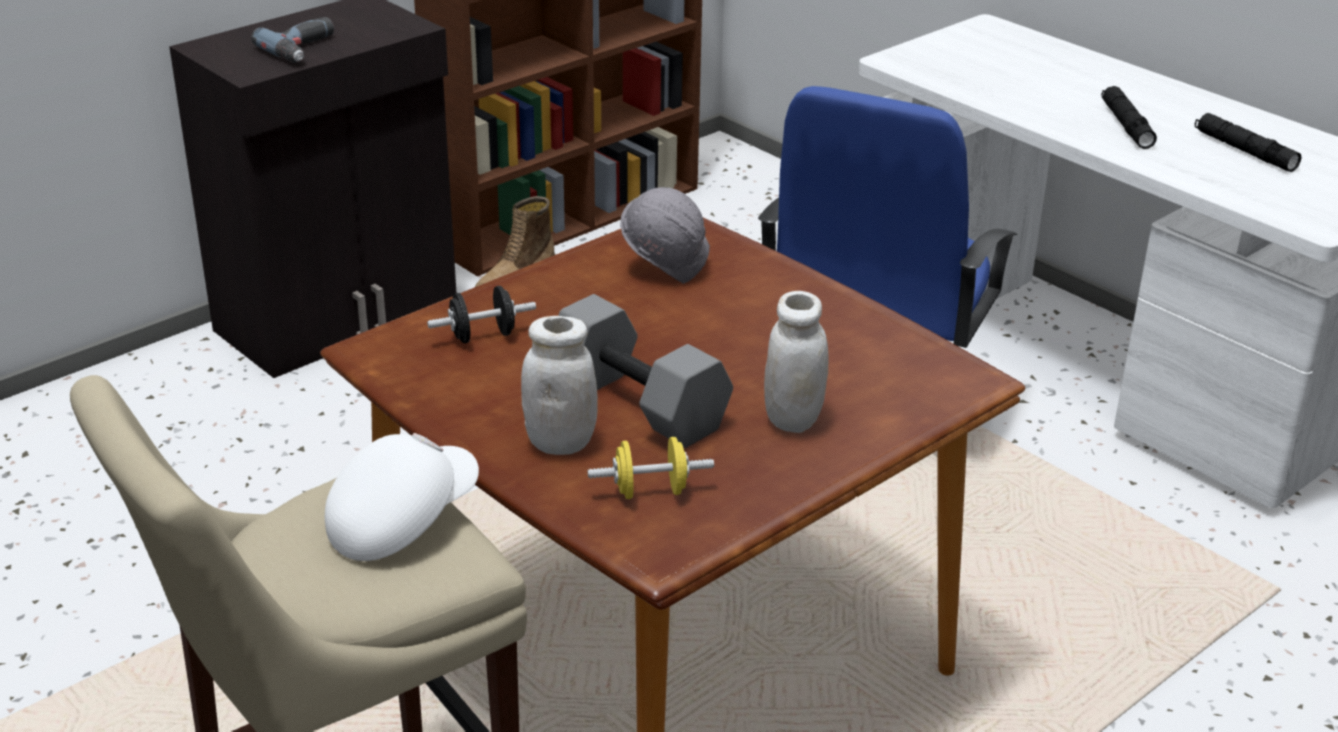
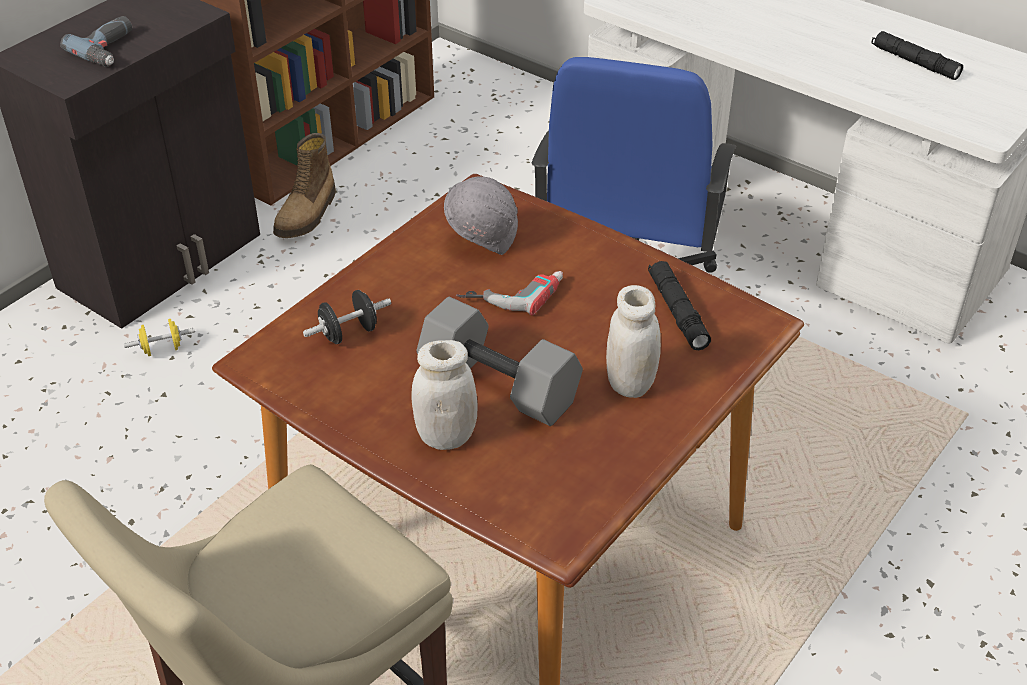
camera: 10 degrees left, 10 degrees up
white cap [325,433,479,561] -> none
yellow dumbbell [588,437,714,499] -> yellow dumbbell moved to [124,319,195,356]
black flashlight [1101,86,1157,149] -> black flashlight moved to [648,261,711,350]
none -> power drill [456,271,563,315]

